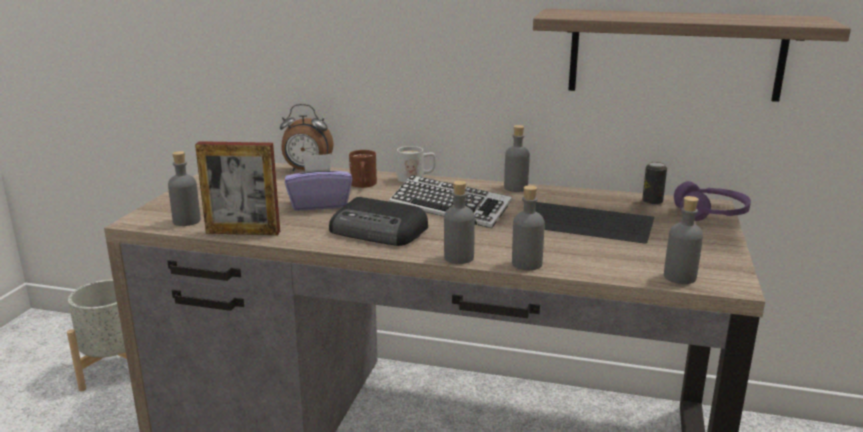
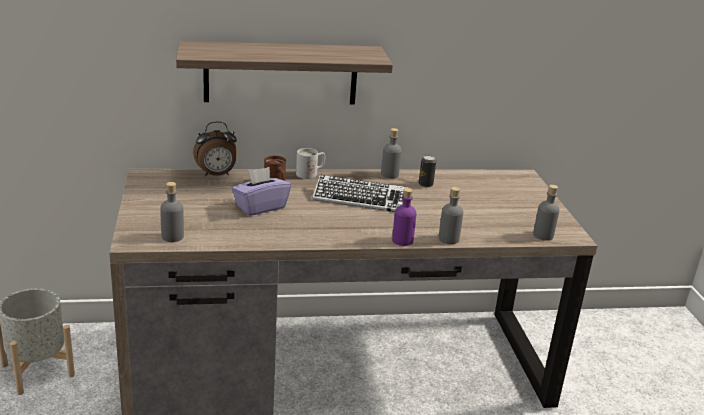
camera: 25 degrees left, 5 degrees up
picture frame [195,141,280,235] -> none
radio [329,197,428,246] -> none
grey bottle [444,181,475,264] -> purple bottle [392,188,417,246]
shelf [533,9,851,102] -> shelf moved to [176,41,393,105]
keyboard [535,202,655,244] -> none
can [642,162,667,205] -> can moved to [419,155,436,187]
purple headphones [674,181,751,221] -> none

